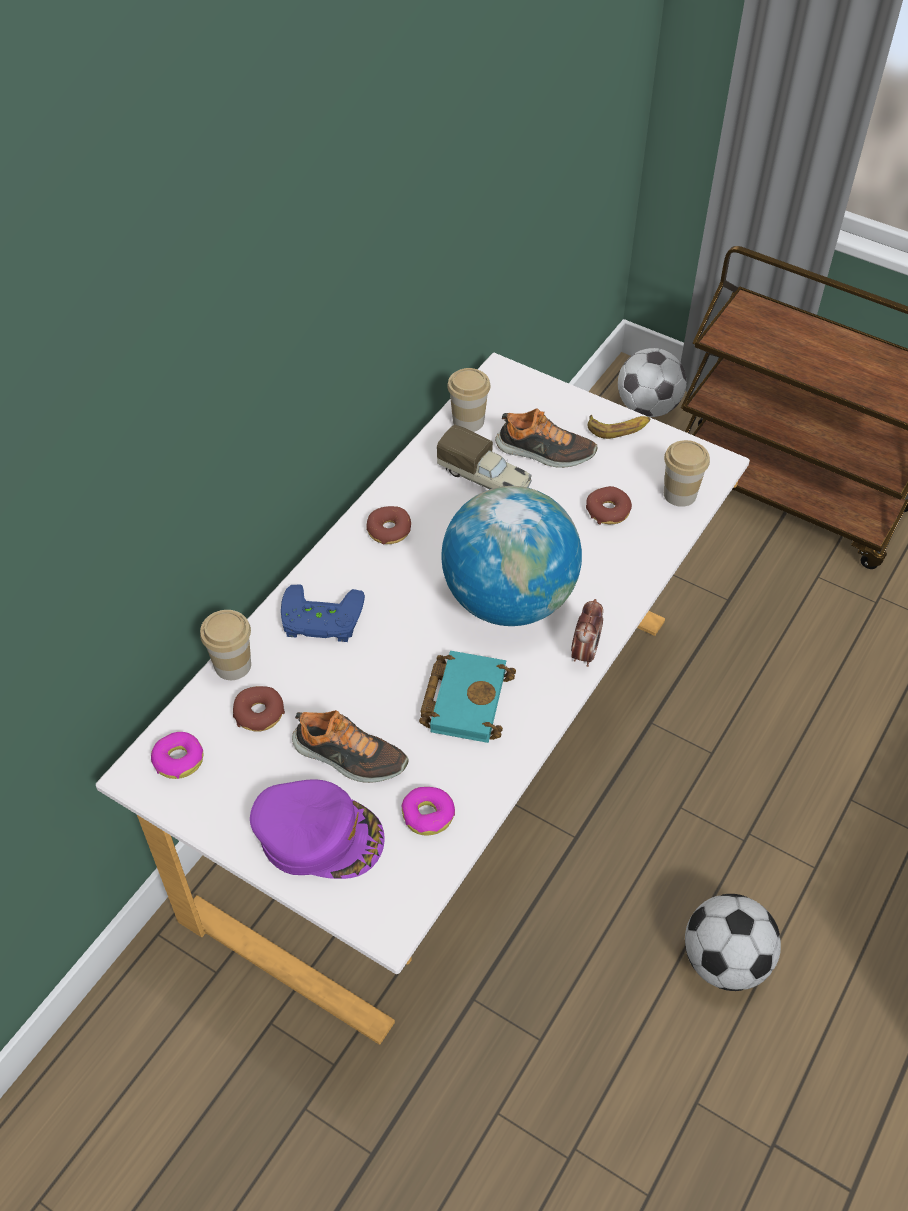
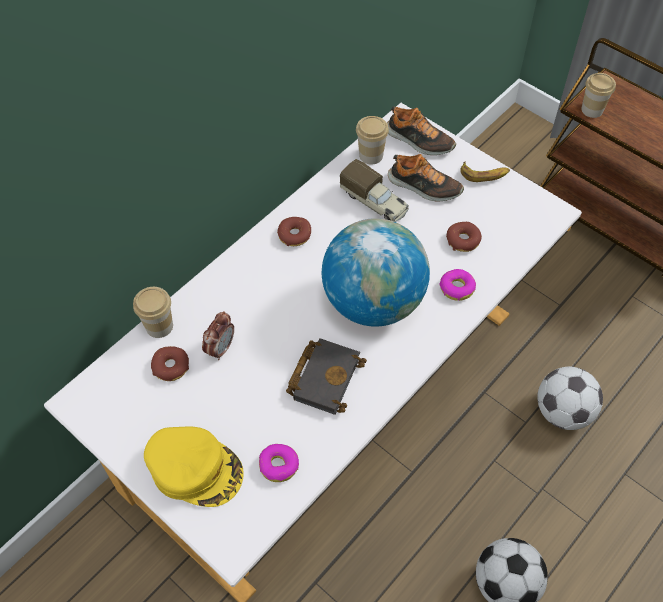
camera: 10 degrees right, 5 degrees up
donut [151,732,203,779] -> donut moved to [439,269,476,301]
purple cap [250,780,385,879] -> yellow cap [144,427,244,507]
blue game controller [281,585,365,642] -> none
shoe [292,710,409,783] -> shoe moved to [387,106,456,155]
turquoise book [419,651,516,743] -> black book [286,338,367,415]
alarm clock [571,599,603,667] -> alarm clock moved to [202,311,234,360]
football [618,348,687,417] -> football moved to [537,367,603,430]
cup [664,440,710,507] -> cup moved to [581,73,616,118]

